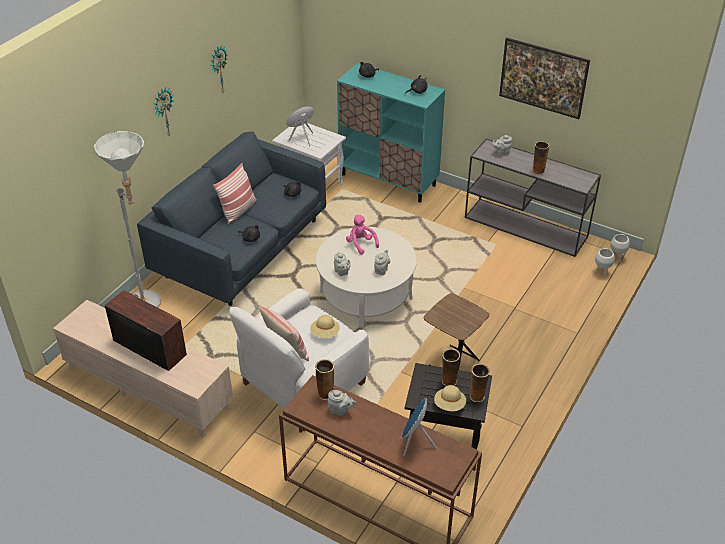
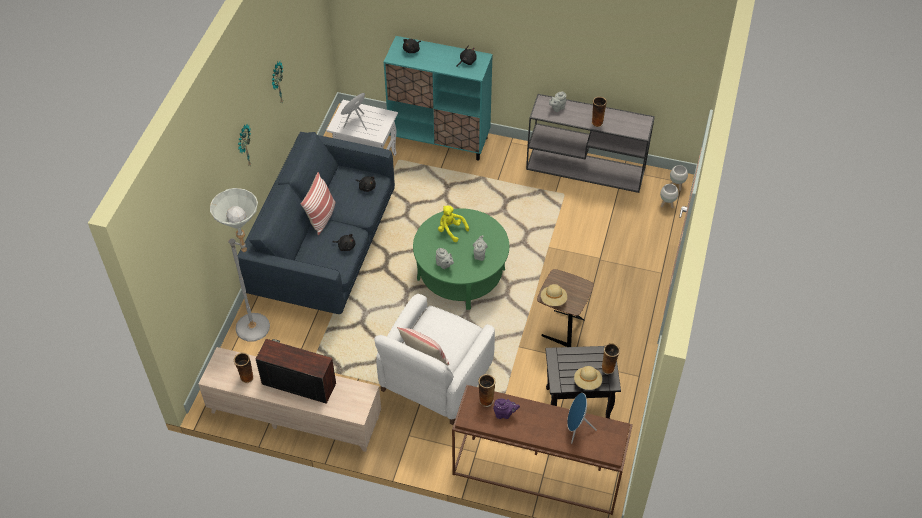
camera: 15 degrees left, 10 degrees up
beige hat [310,315,340,338] -> beige hat moved to [541,284,567,306]
white coffee table [316,227,417,328] -> green coffee table [413,208,509,310]
grey teapot [328,390,356,416] -> purple teapot [493,399,520,419]
pink plush toy [346,215,379,255] -> yellow plush toy [438,205,469,242]
vase [442,348,460,386] -> vase moved to [234,352,254,383]
picture [499,38,590,119] -> none

